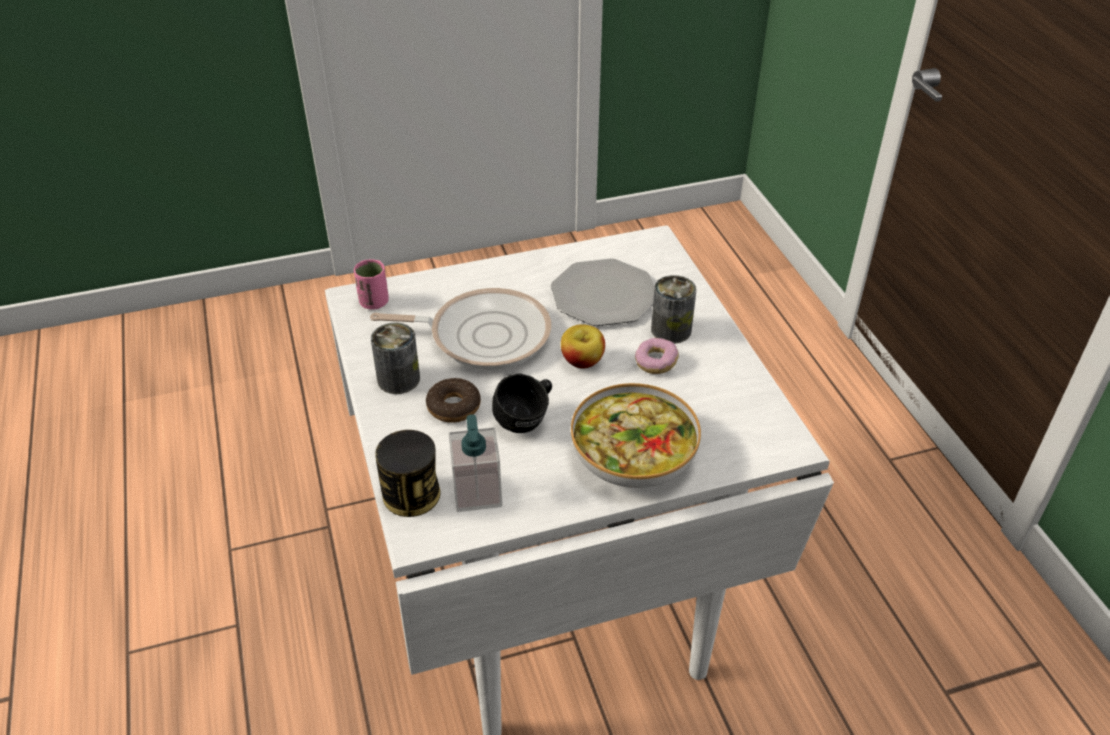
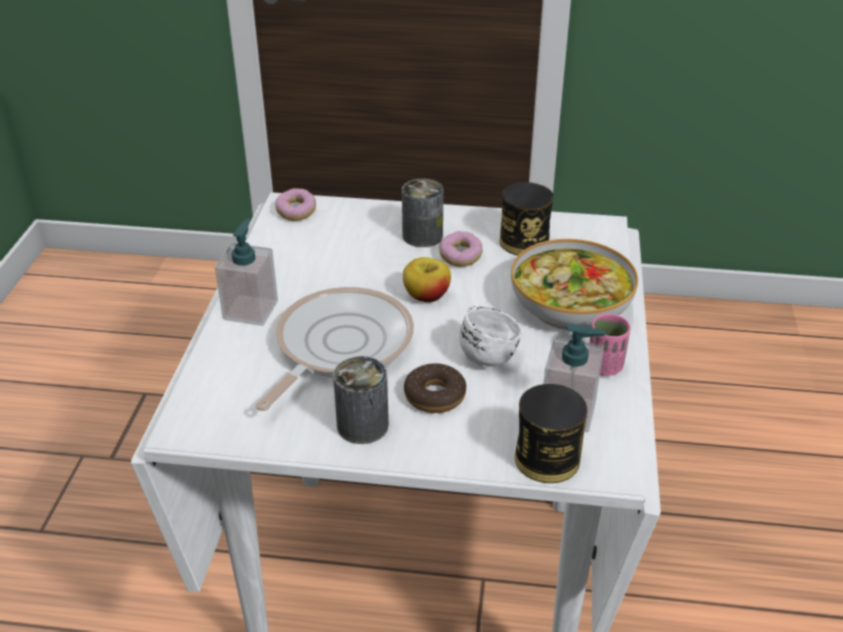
camera: 65 degrees left, 5 degrees down
pink cup [354,259,389,310] -> pink cup moved to [589,314,631,376]
black mug [492,373,552,433] -> white mug [459,306,523,368]
plate [551,258,655,326] -> none
none -> soap dispenser [215,219,278,326]
none -> donut [275,188,316,221]
none -> can [500,182,554,255]

